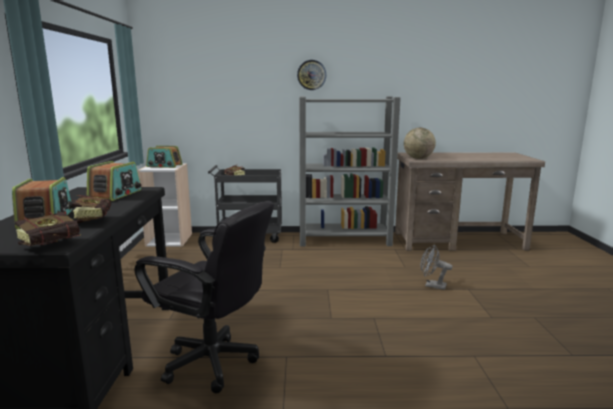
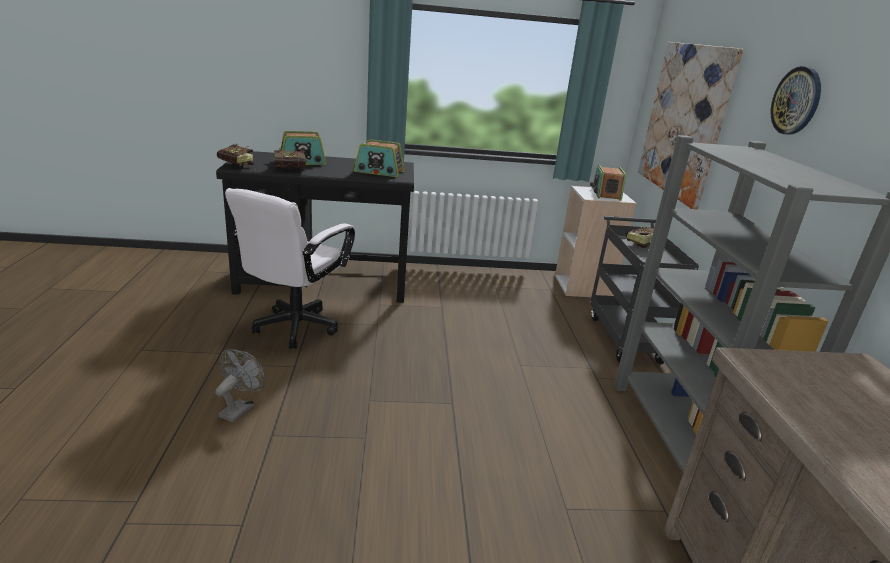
camera: 85 degrees right, 10 degrees up
black office chair [135,201,274,393] -> white office chair [225,188,355,349]
globe [404,128,436,159] -> none
grey fan [421,245,452,290] -> grey fan moved to [215,349,265,422]
none -> picture [638,42,743,209]

